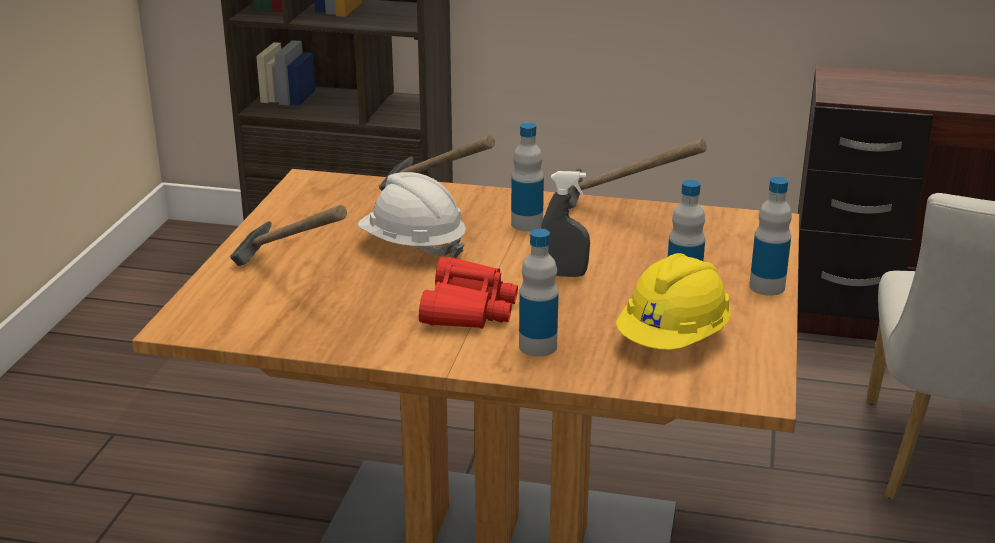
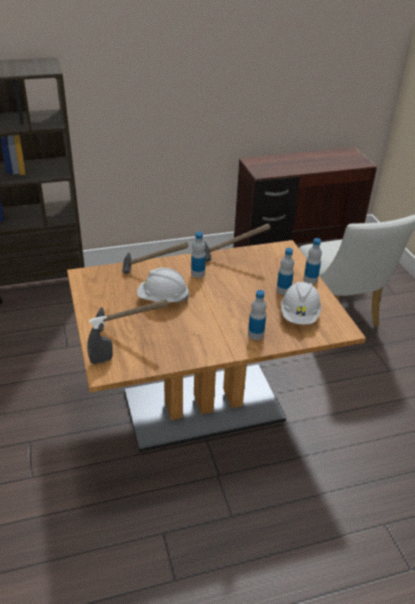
camera: 30 degrees left, 10 degrees up
red binoculars [419,257,518,329] -> none
grey spray bottle [541,171,590,277] -> grey spray bottle moved to [87,316,113,364]
yellow hard hat [616,253,731,350] -> white hard hat [281,281,322,325]

